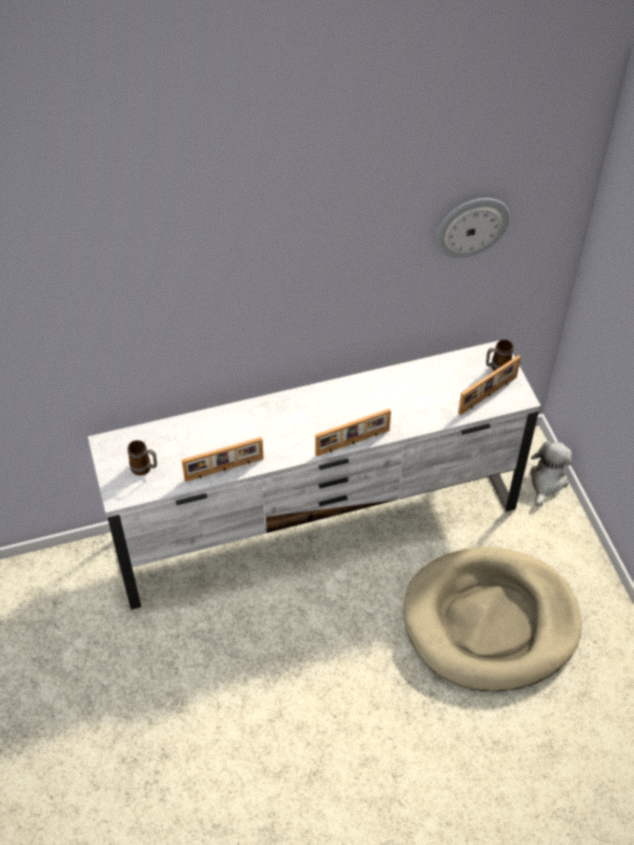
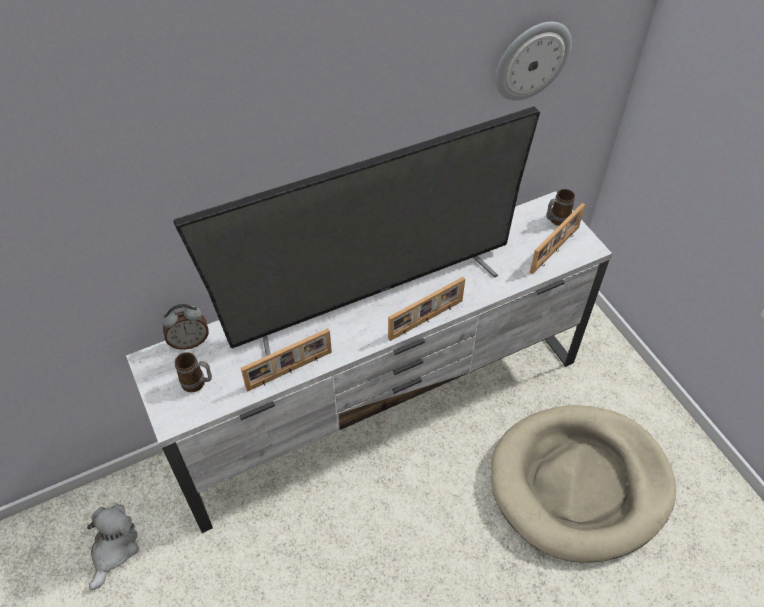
camera: 10 degrees left, 0 degrees up
plush toy [530,441,572,506] -> plush toy moved to [87,504,139,590]
none -> alarm clock [161,304,209,350]
none -> television [173,106,540,356]

